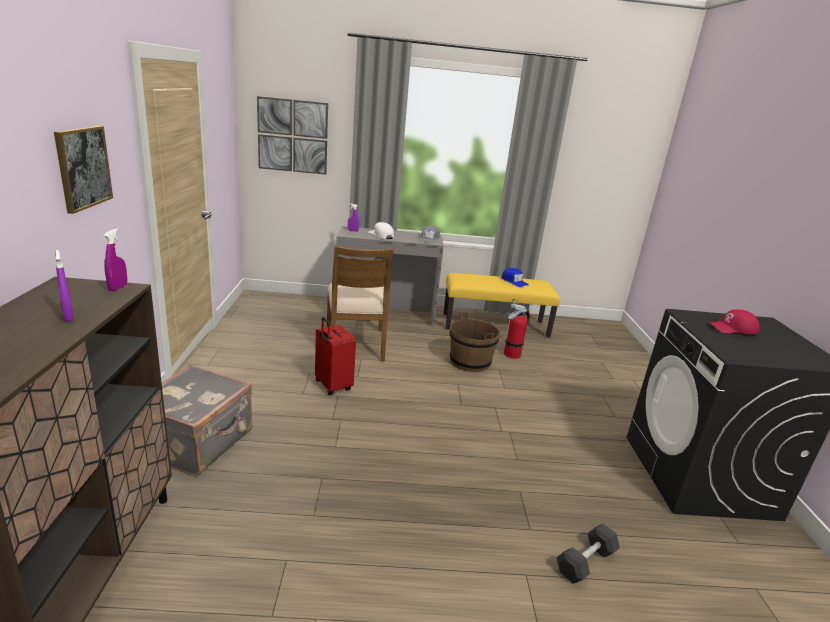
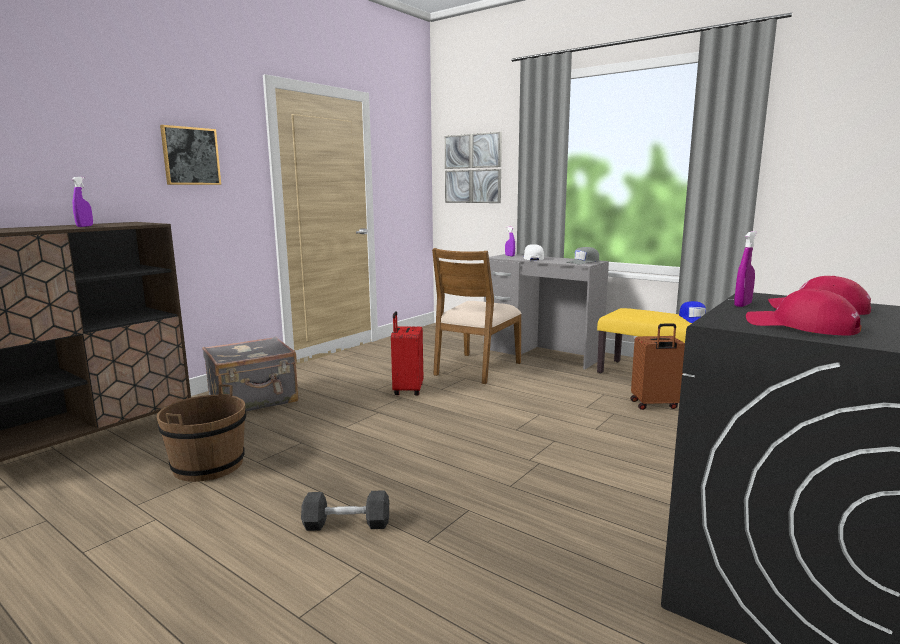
camera: 40 degrees right, 10 degrees down
purple spray bottle [104,229,127,291] -> purple spray bottle moved to [734,231,757,307]
brown bucket [450,312,500,372] -> brown bucket moved to [157,384,246,482]
fire extinguisher [504,299,530,359] -> brown suitcase [630,323,685,410]
black dumbbell [556,524,620,584] -> black dumbbell moved to [301,490,389,531]
none -> red cap [746,289,861,335]

